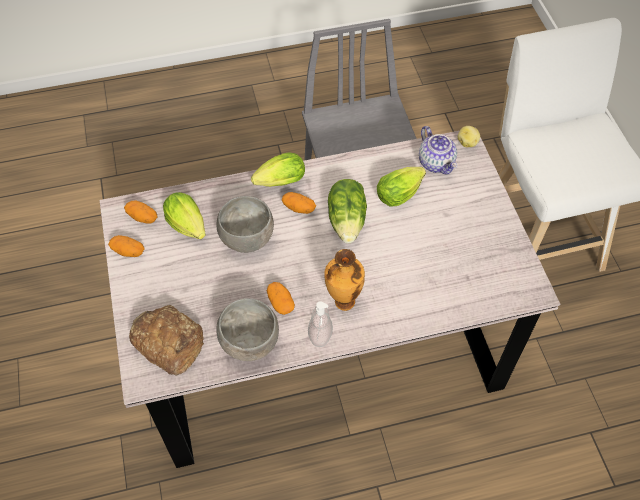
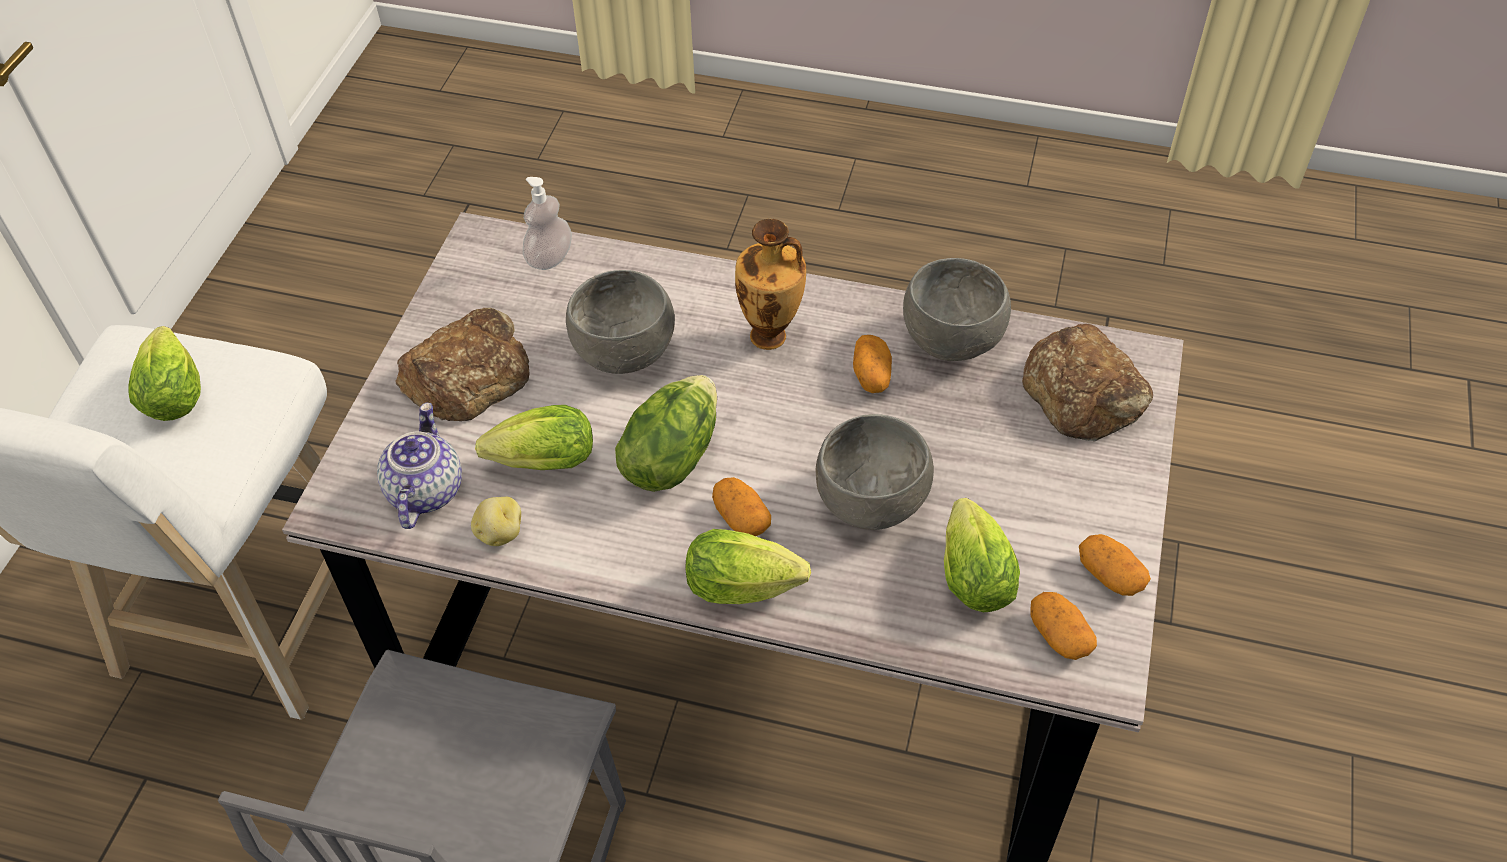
camera: 150 degrees left, 5 degrees down
soap dispenser [308,301,333,347] -> soap dispenser moved to [523,177,572,270]
potato [458,126,480,147] -> potato moved to [471,497,521,546]
none -> lettuce [128,326,201,421]
none -> bread [395,308,529,421]
none -> grey bowl [566,270,675,374]

